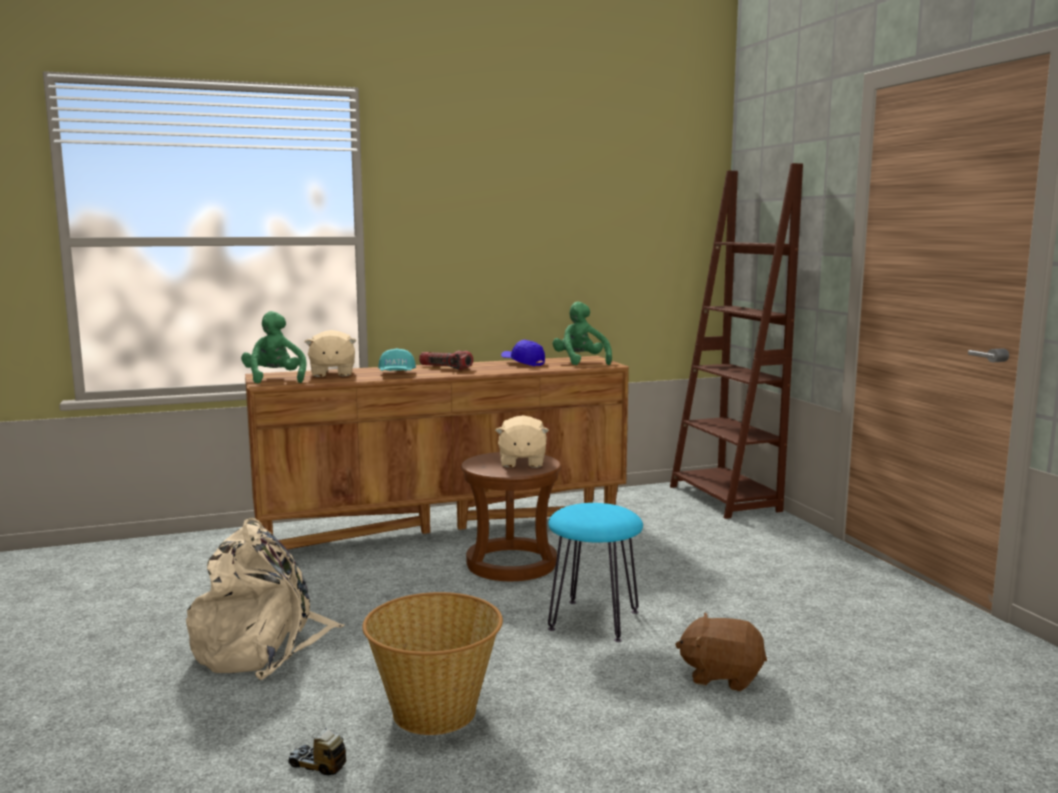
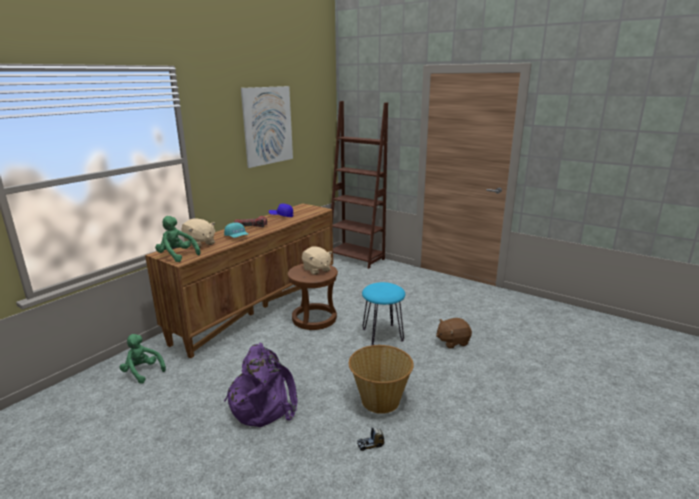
camera: 35 degrees left, 10 degrees up
beige backpack [186,518,344,680] -> purple backpack [224,343,297,427]
green plush toy [552,301,612,365] -> green plush toy moved to [119,334,166,384]
none -> picture [241,86,293,168]

